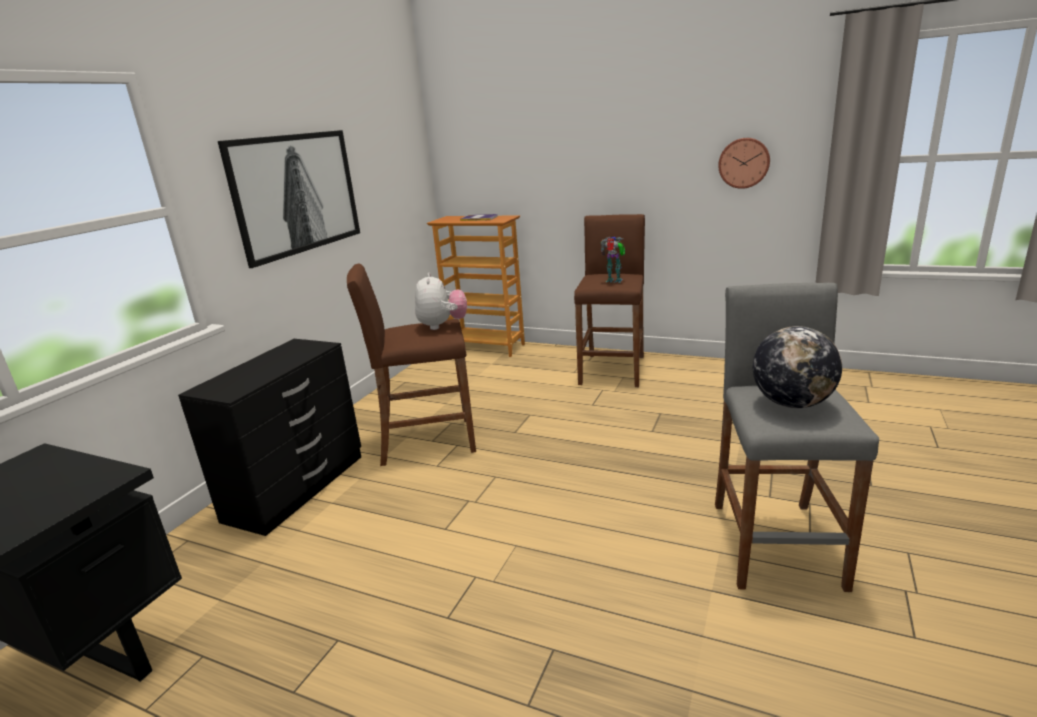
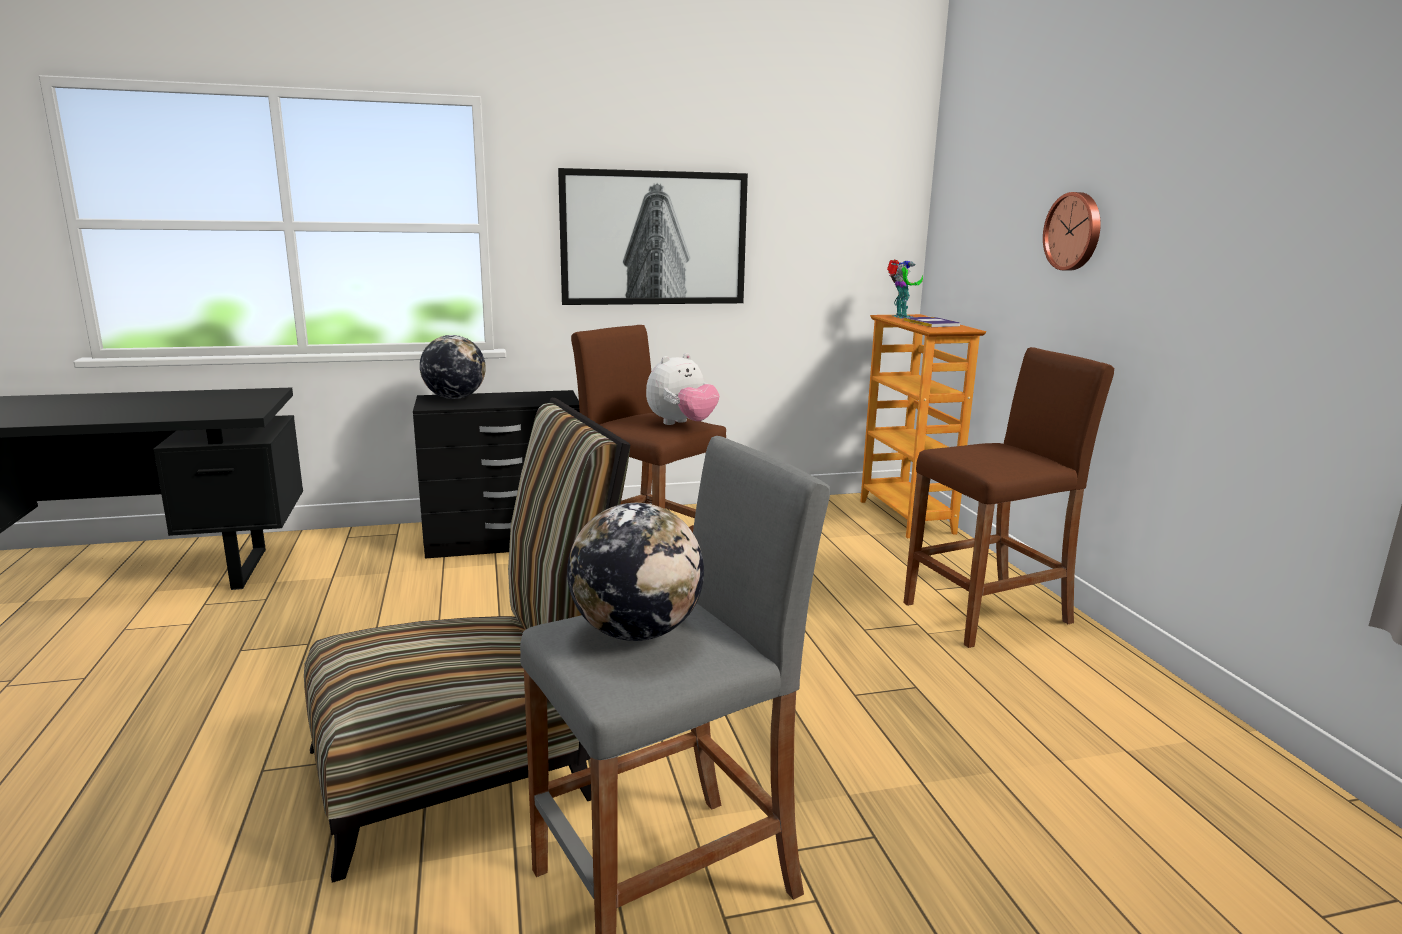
camera: 50 degrees right, 5 degrees down
toy robot [600,237,625,283] -> toy robot moved to [887,259,923,318]
wall clock [718,138,770,189] -> wall clock moved to [1043,192,1101,270]
none -> chair [304,398,630,883]
none -> globe [420,335,486,399]

